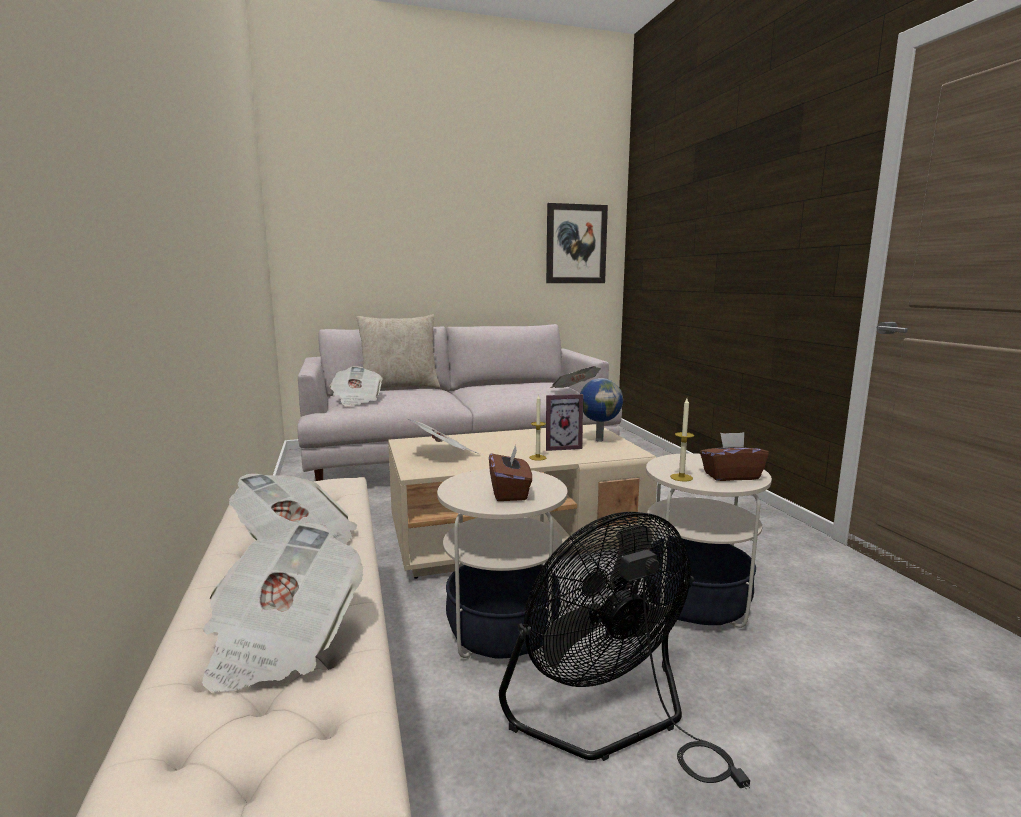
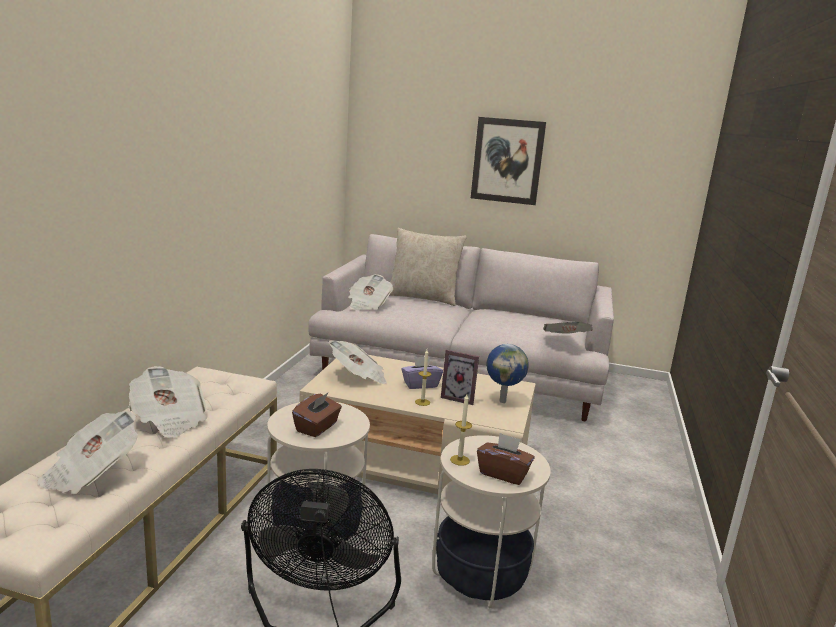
camera: 30 degrees right, 5 degrees up
picture [546,203,608,283] -> picture moved to [471,117,546,205]
none -> purple tissue box [401,356,443,389]

